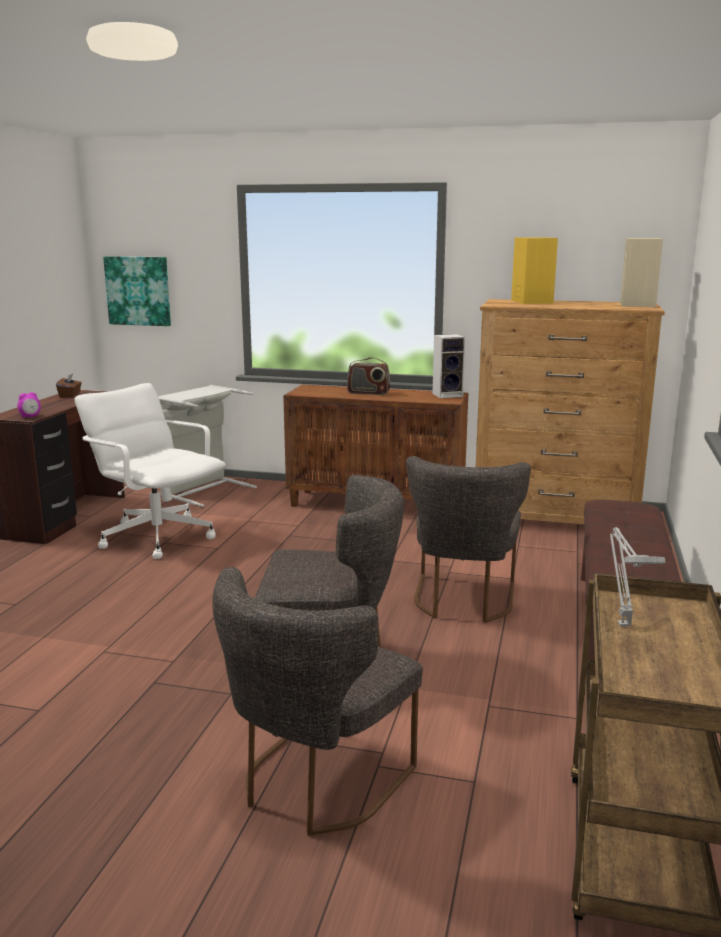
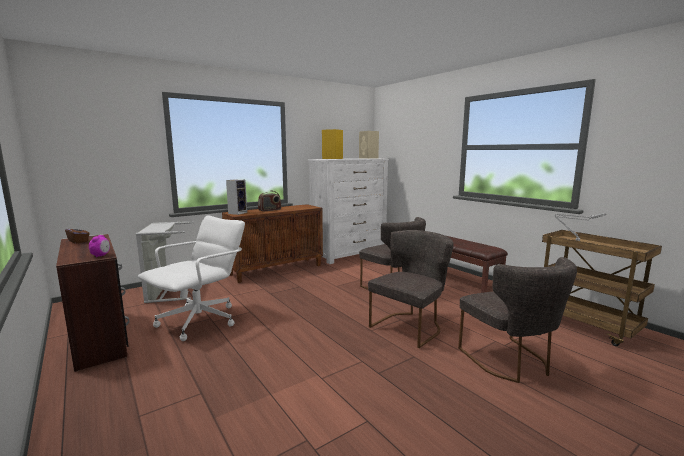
camera: 50 degrees left, 5 degrees down
white office chair [74,383,226,559] -> white office chair turned 135 degrees clockwise [138,216,245,341]
picture [103,256,171,326] -> none
speaker [432,334,465,398] -> speaker moved to [226,179,247,215]
brown dresser [476,299,665,524] -> white dresser [308,158,389,264]

